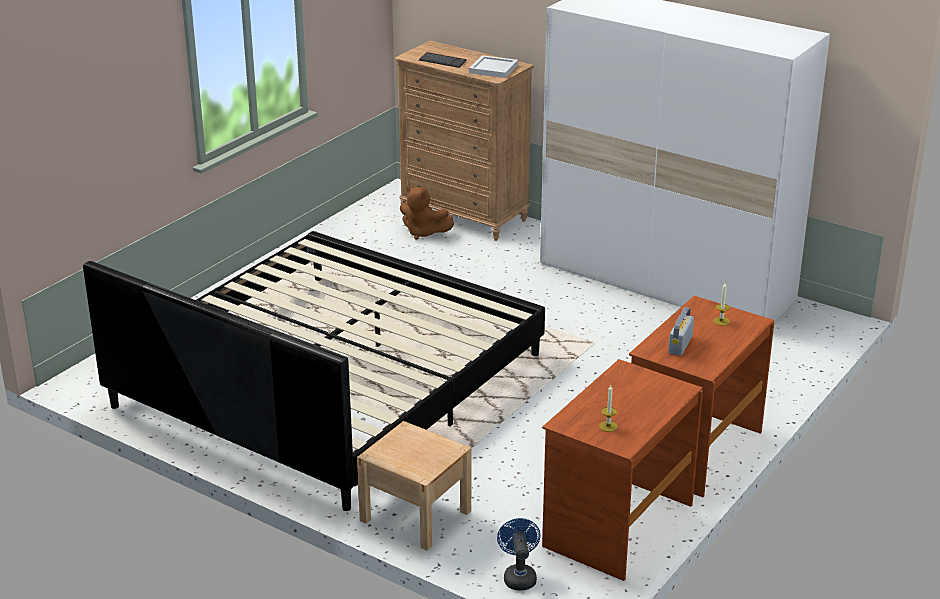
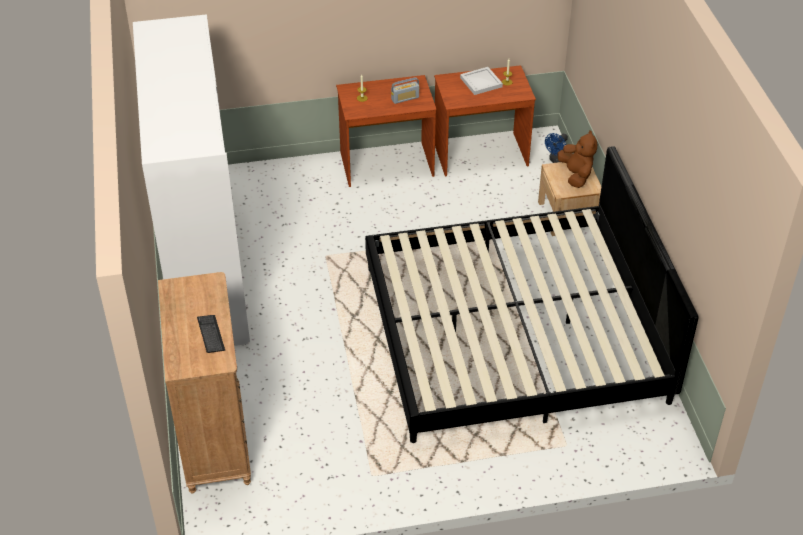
camera: 135 degrees left, 15 degrees up
brown plush toy [400,187,454,240] -> brown plush toy moved to [557,130,597,188]
white tray [469,55,518,78] -> white tray moved to [460,67,503,95]

